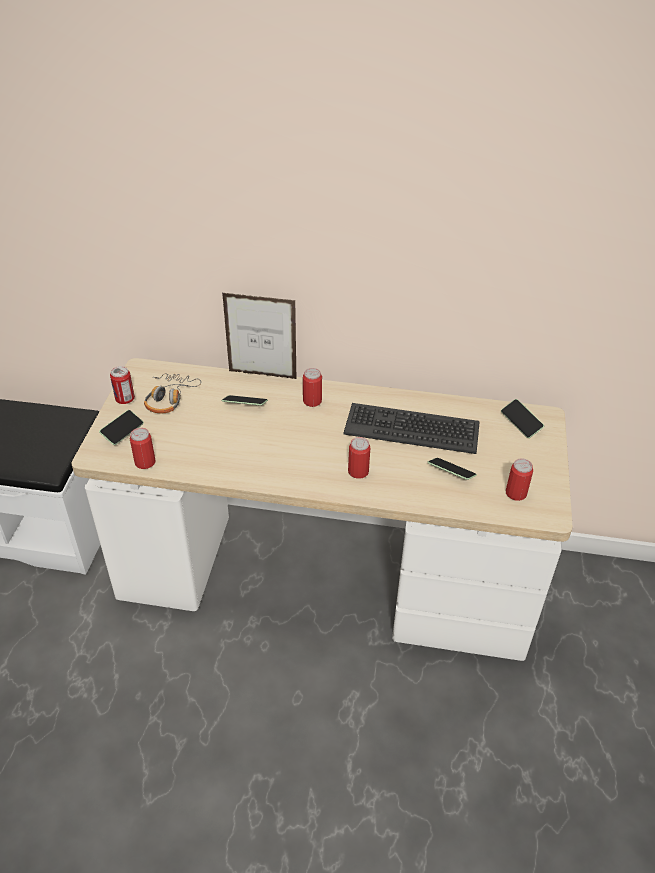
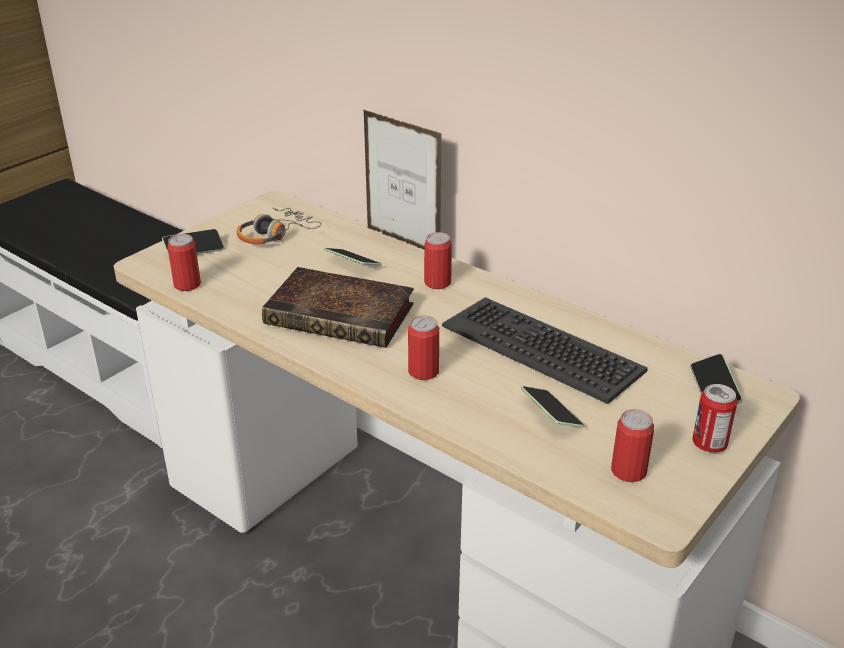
camera: 30 degrees right, 10 degrees down
can [110,366,135,404] -> can moved to [692,384,738,453]
none -> book [262,267,414,348]

